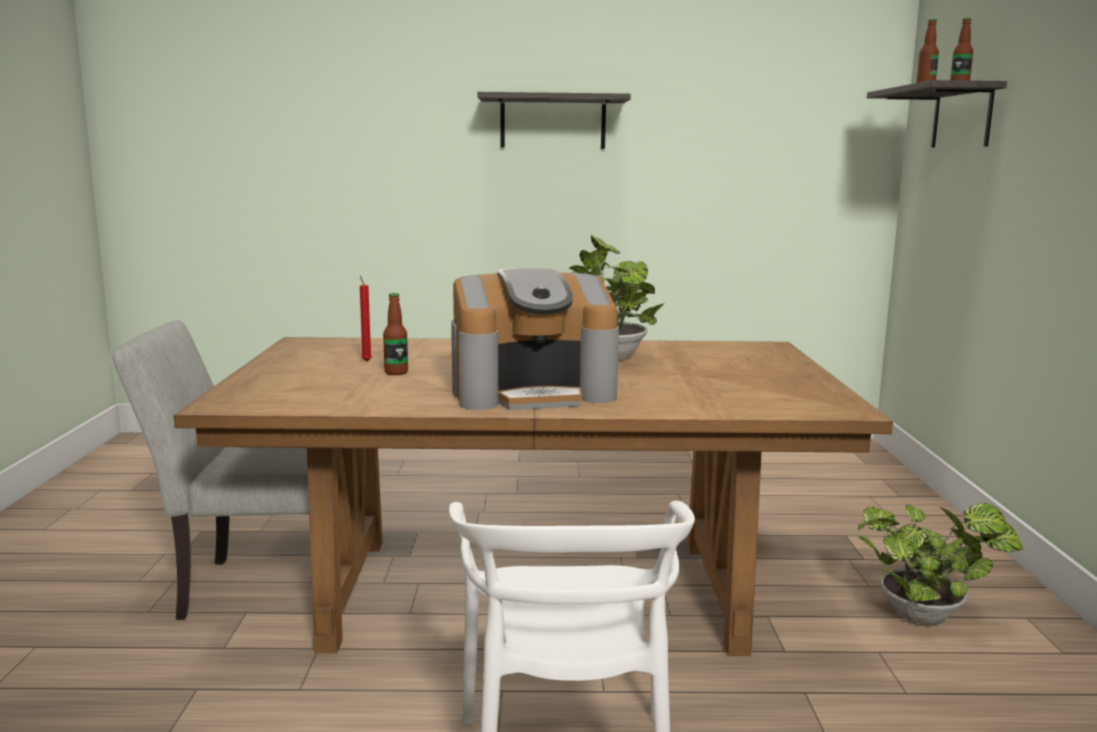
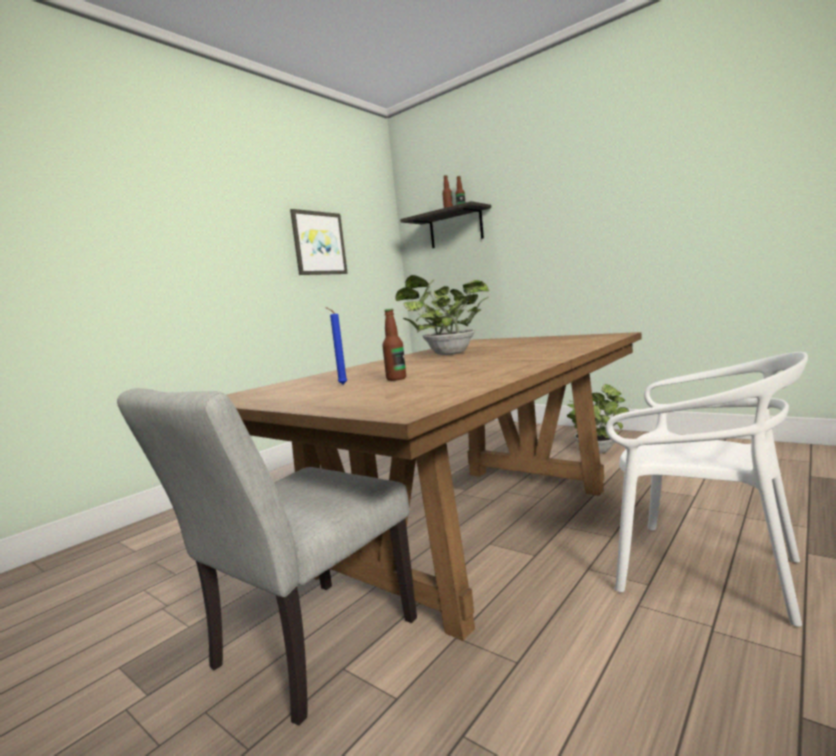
camera: 50 degrees left, 5 degrees down
red candle [360,276,372,361] -> blue candle [325,307,347,384]
coffee machine [451,268,619,410] -> none
shelf [477,92,631,149] -> none
none -> picture [290,209,348,275]

